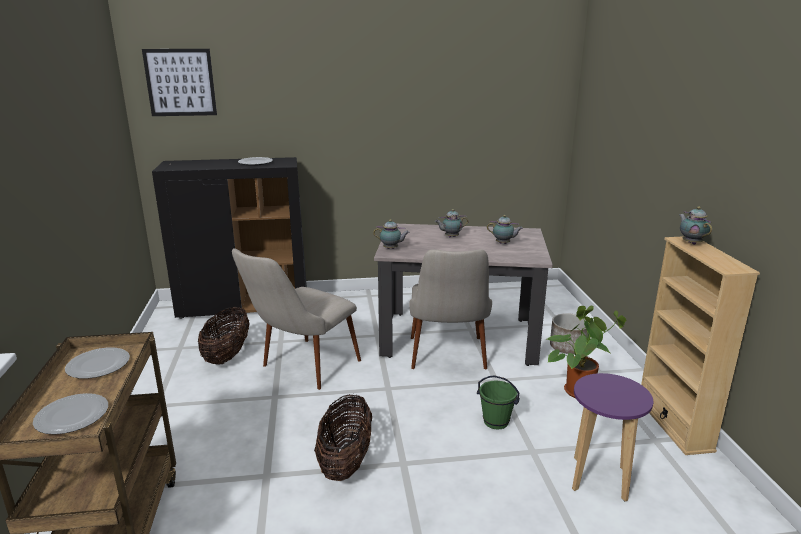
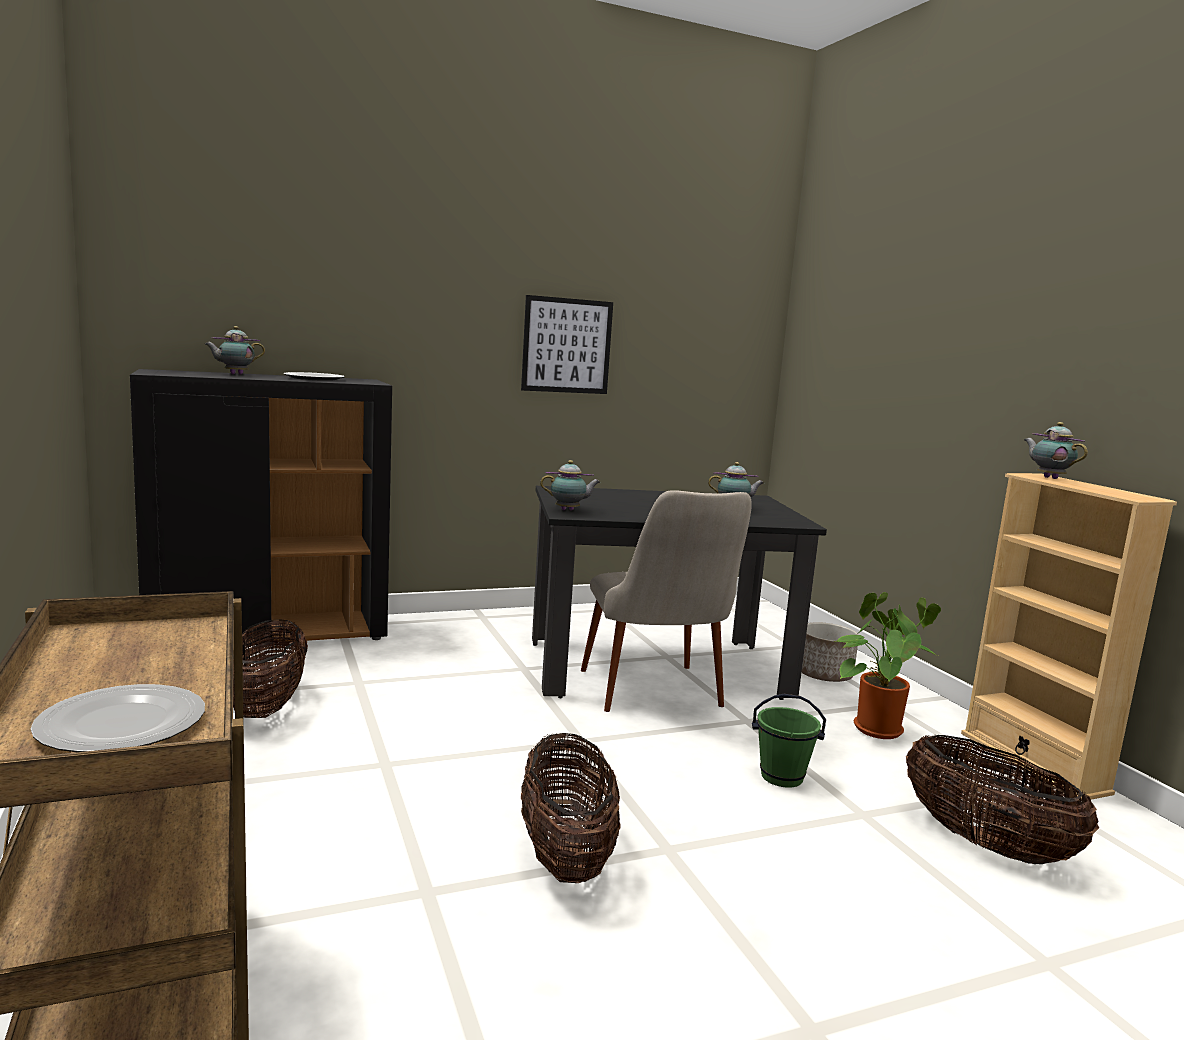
camera: 15 degrees left, 10 degrees down
plate [65,348,130,379] -> none
picture [142,49,217,116] -> picture moved to [521,295,613,394]
beige chair [232,248,361,390] -> none
beige dining table [374,224,553,366] -> black dining table [532,486,827,700]
teapot [435,209,469,237] -> teapot moved to [205,326,265,375]
purple stool [572,373,653,502] -> basket [906,734,1099,864]

